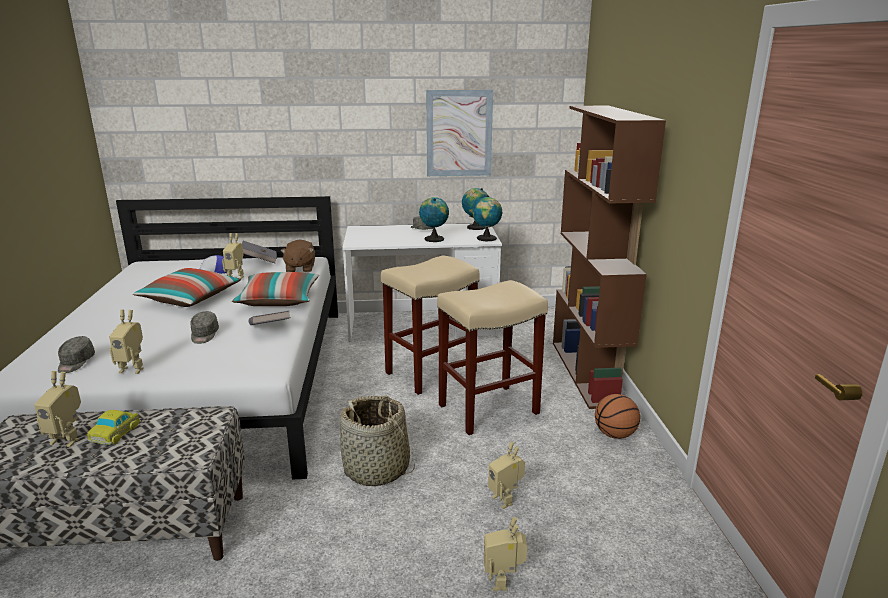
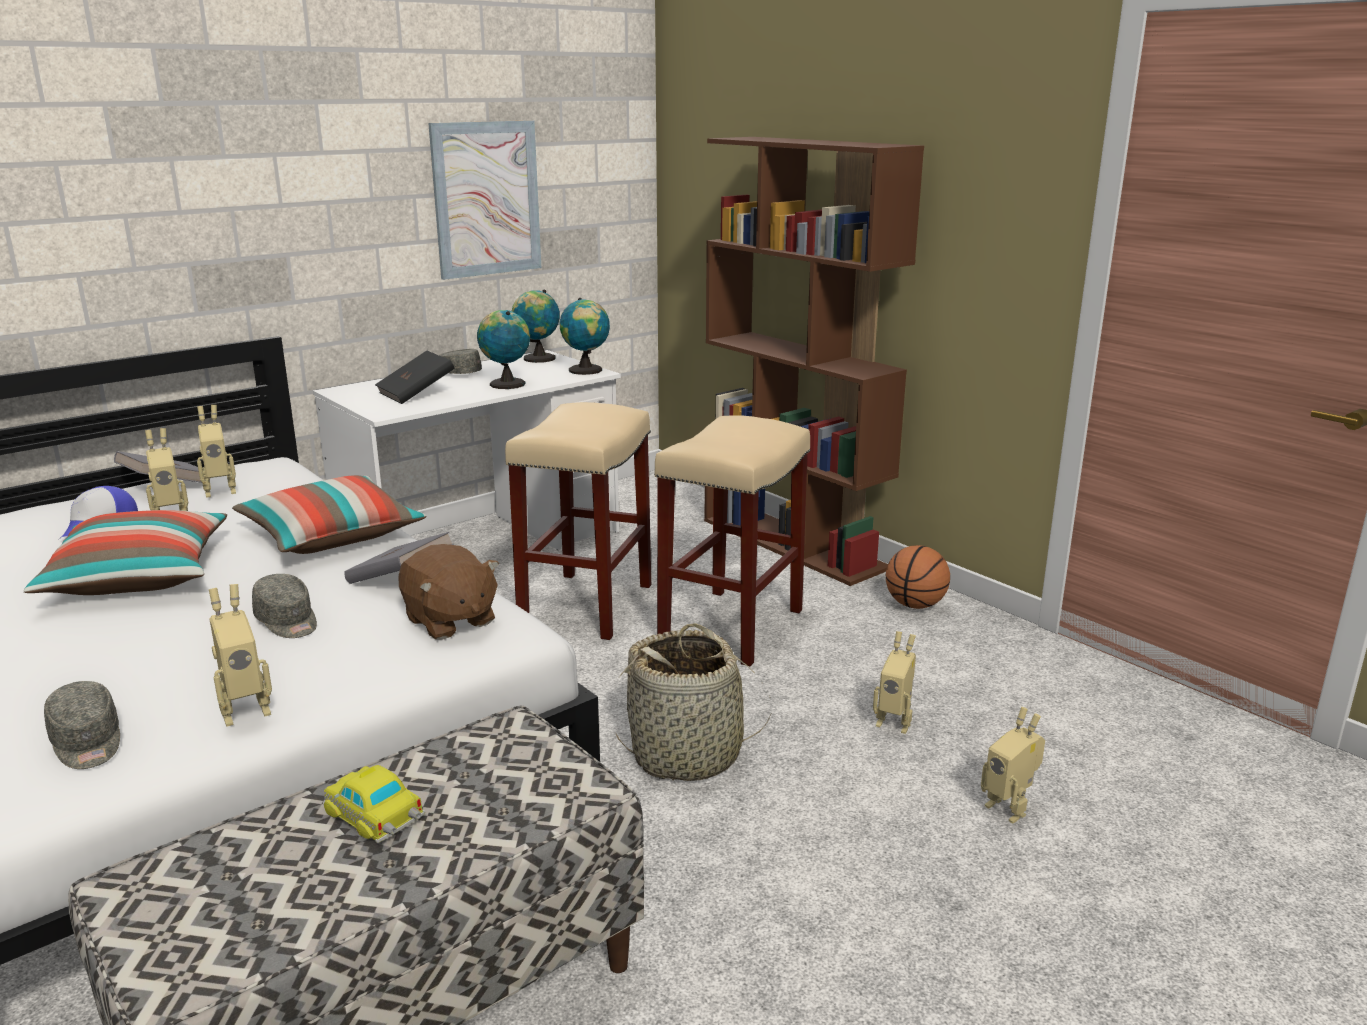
camera: 35 degrees left, 0 degrees up
toy robot [34,371,81,447] -> toy robot moved to [197,405,236,498]
toy car [87,410,141,445] -> toy car turned 150 degrees clockwise [323,765,425,843]
brown plush toy [280,239,315,272] -> brown plush toy moved to [399,544,499,640]
none -> black book [375,351,454,404]

